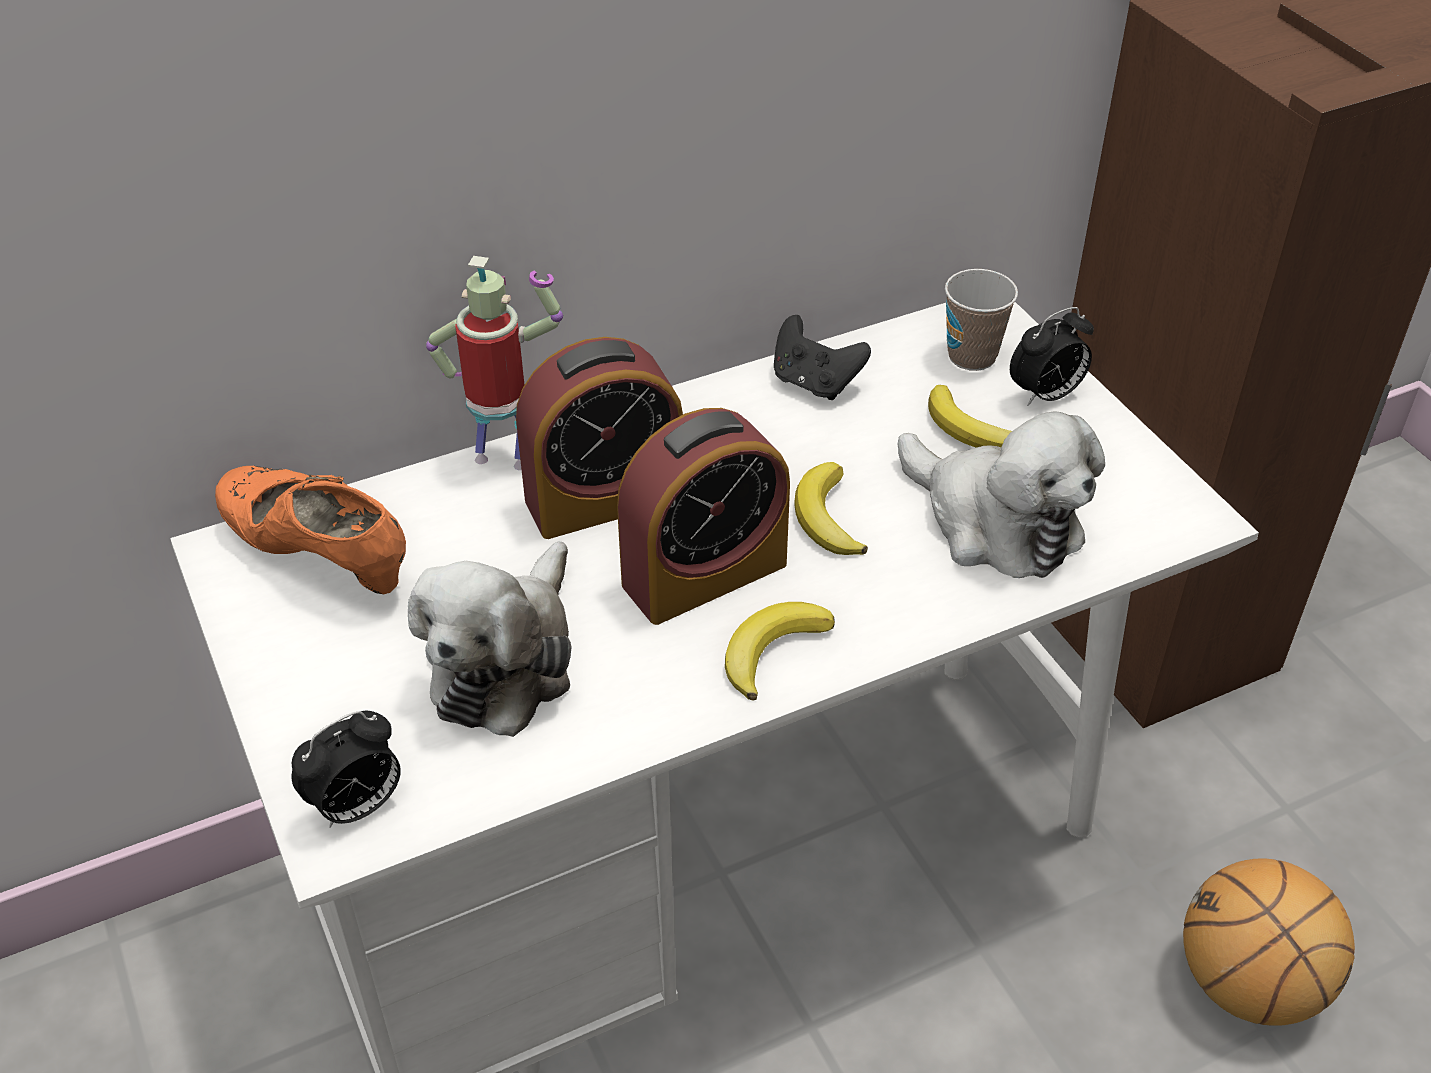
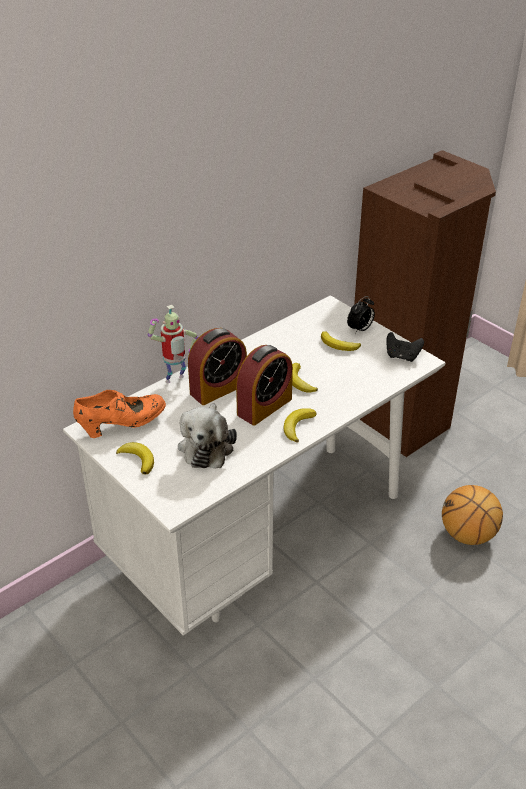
camera: 15 degrees left, 5 degrees down
orange shoe [215,466,406,594] -> orange shoe turned 135 degrees clockwise [73,390,166,438]
alarm clock [291,710,401,828] -> none
toy robot [426,256,563,470] -> toy robot turned 150 degrees clockwise [148,305,198,383]
black game controller [774,315,871,400] -> black game controller moved to [386,332,424,362]
plush toy [897,412,1105,578] -> none
cup [945,269,1018,371] -> none
none -> banana [116,442,154,474]

